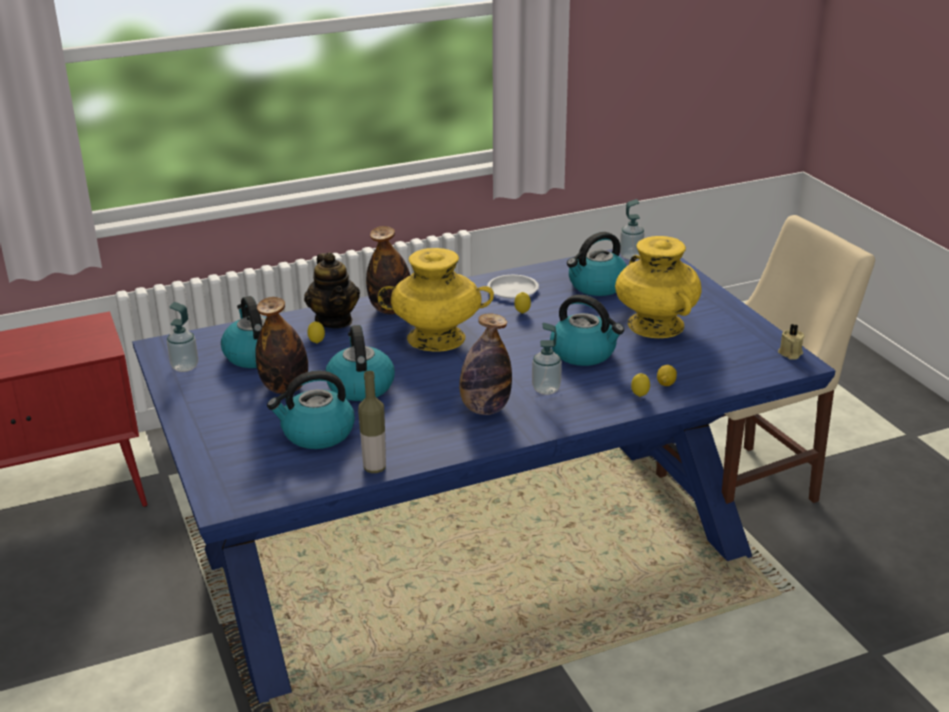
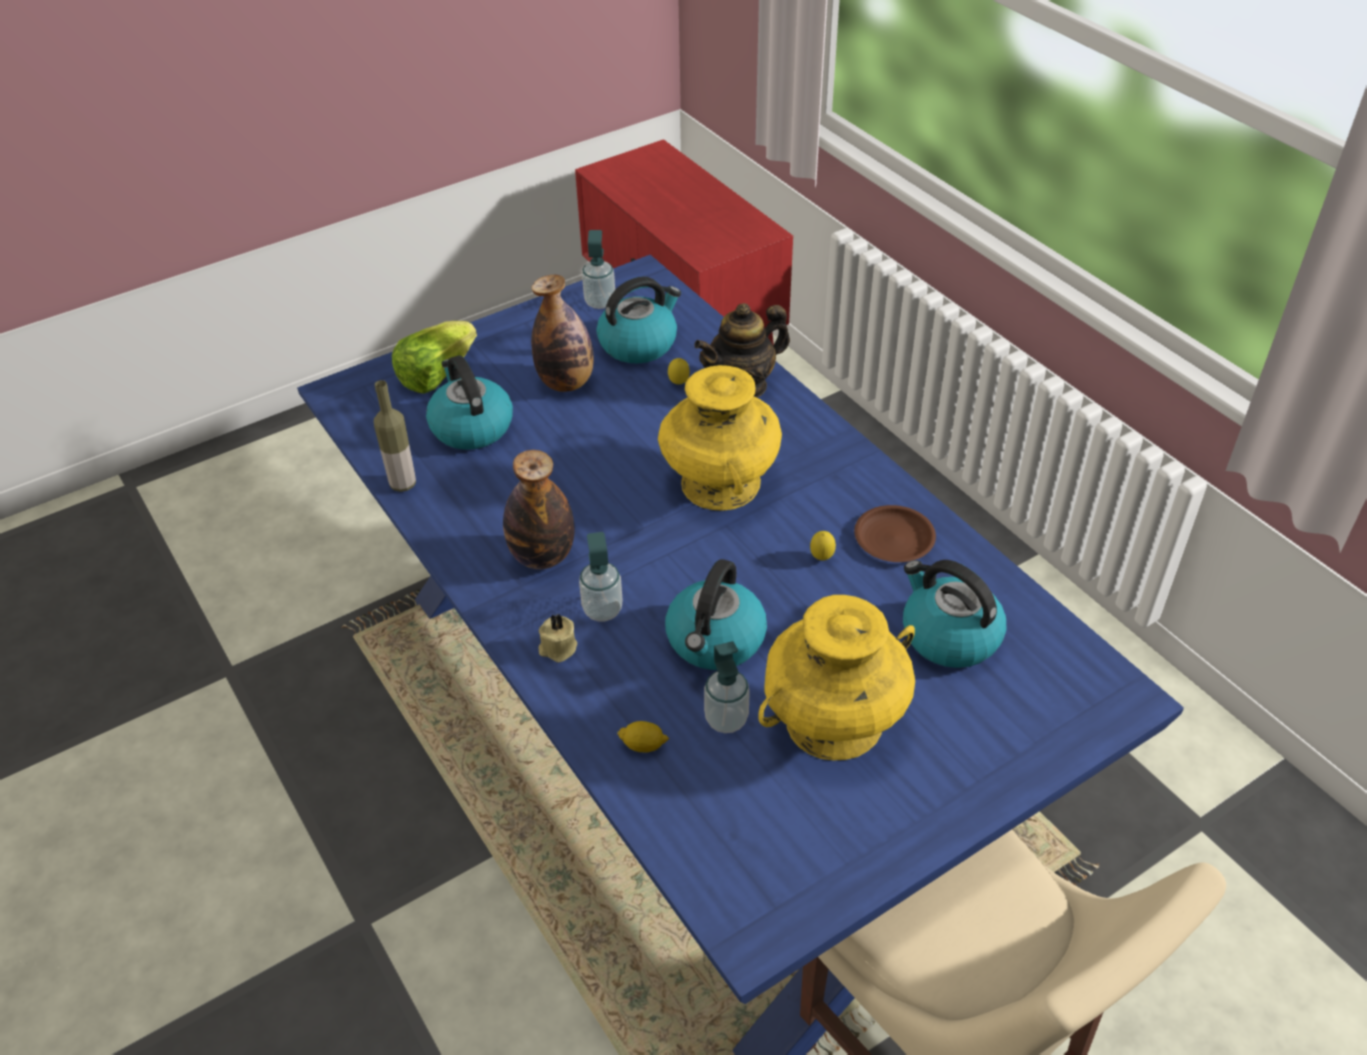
camera: 80 degrees right, 15 degrees up
kettle [325,325,395,401] -> none
bottle [366,226,410,314] -> none
white plate [487,275,539,299] -> brown plate [854,505,936,562]
soap dispenser [620,199,644,260] -> soap dispenser moved to [704,641,750,733]
lemon [631,373,650,397] -> none
beige candle [778,324,805,360] -> beige candle moved to [539,613,577,662]
none -> lettuce [392,321,477,394]

